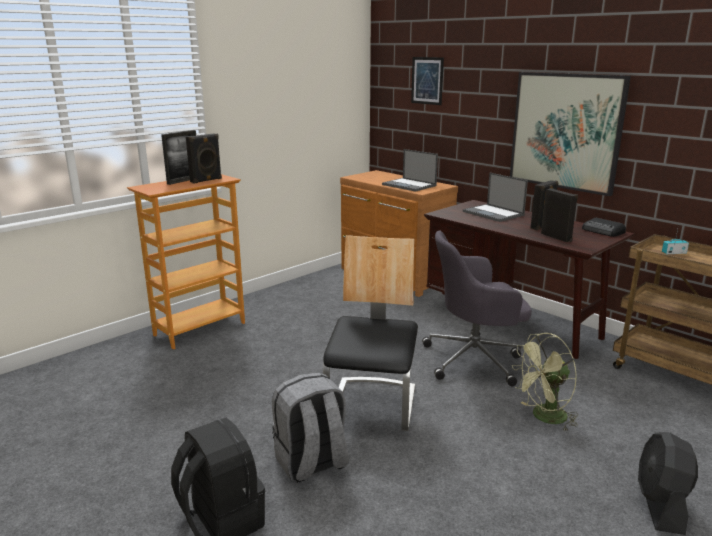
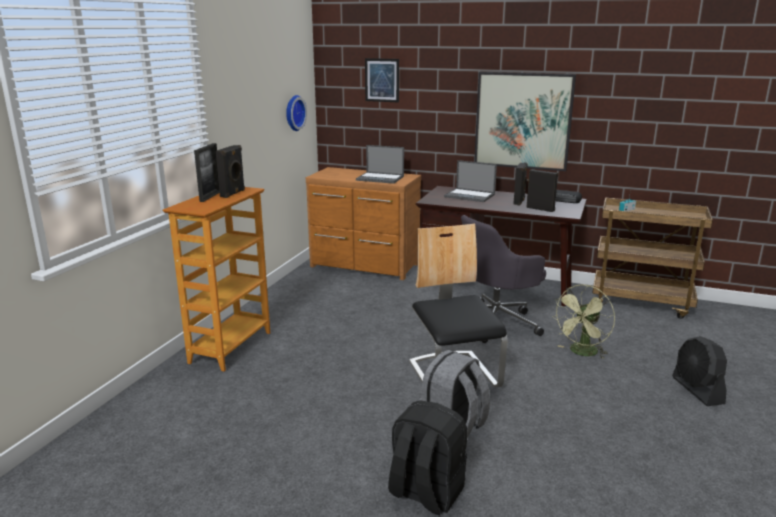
camera: 25 degrees left, 0 degrees up
none -> wall clock [286,95,307,131]

